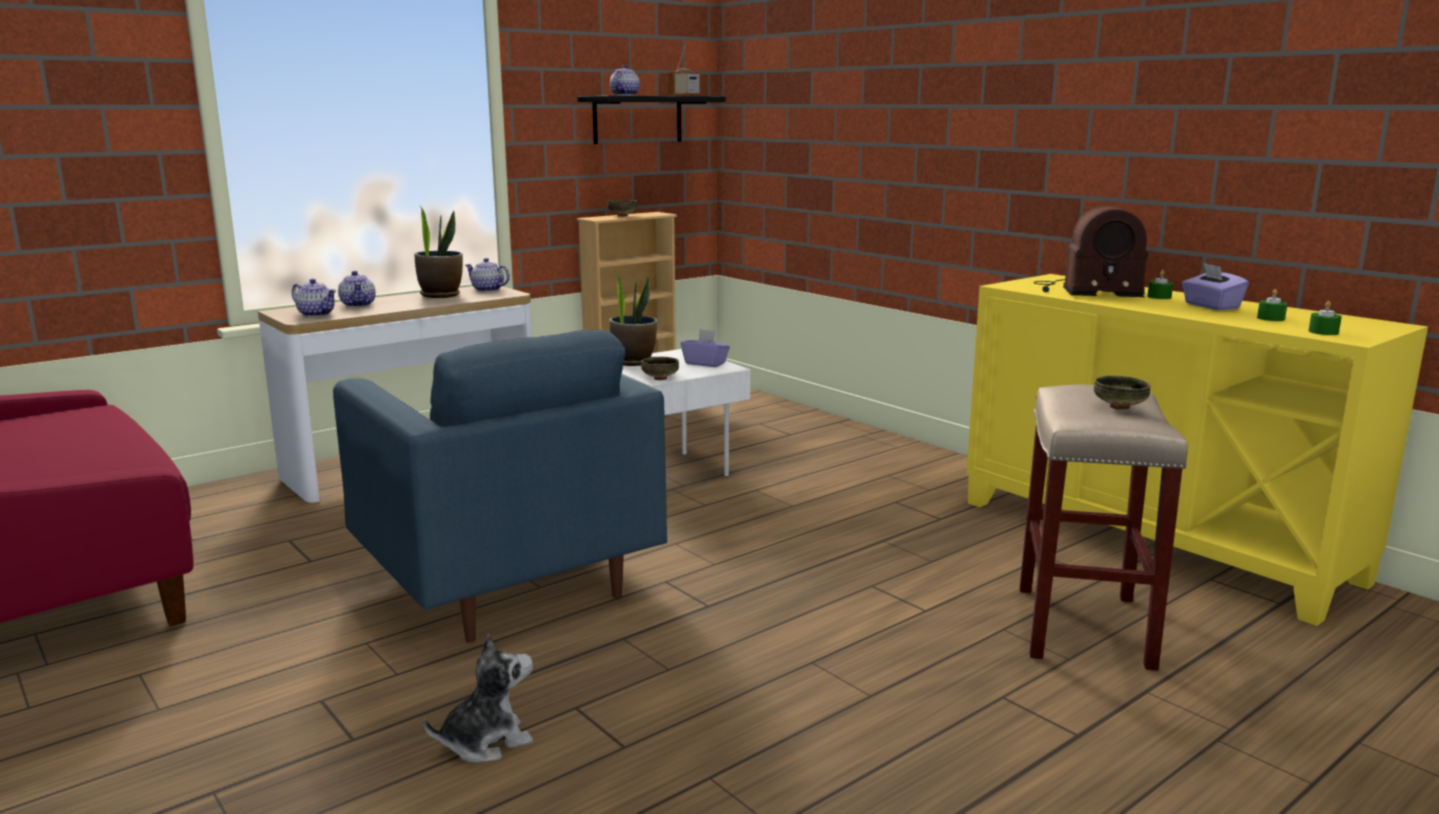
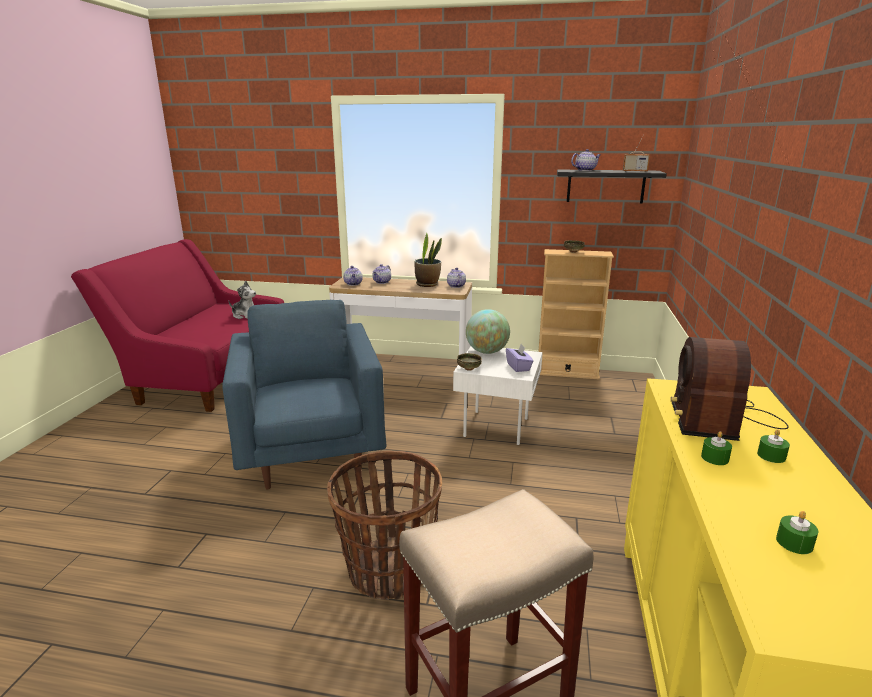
camera: 50 degrees right, 5 degrees up
blue armchair [333,330,667,643] -> blue armchair turned 150 degrees clockwise [222,300,386,489]
plush toy [423,634,533,763] -> plush toy moved to [228,281,256,319]
potted plant [609,271,657,366] -> globe [466,309,510,354]
radio [1033,205,1148,297] -> radio turned 45 degrees clockwise [670,337,789,441]
bowl [1094,375,1151,410] -> none
purple tissue box [1182,263,1249,310] -> none
green candle [1309,301,1342,335] -> green candle moved to [701,431,732,465]
none -> basket [327,451,442,600]

